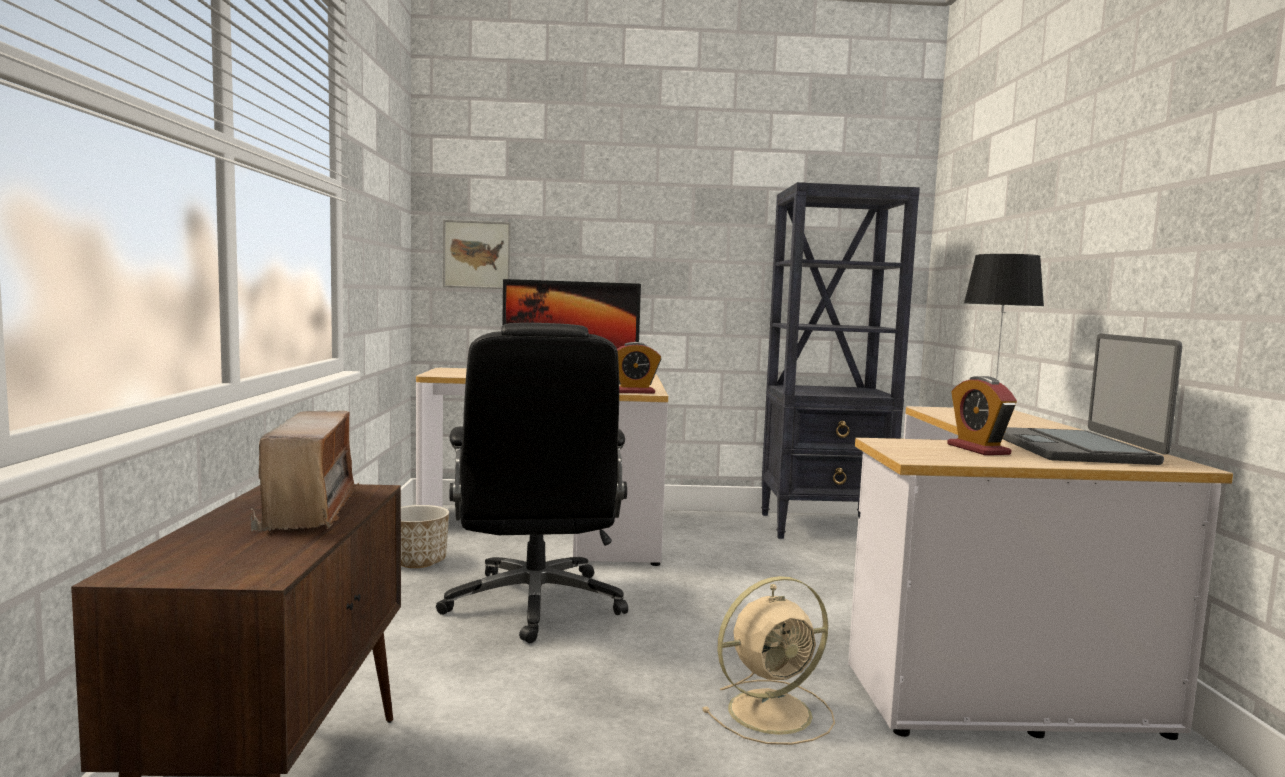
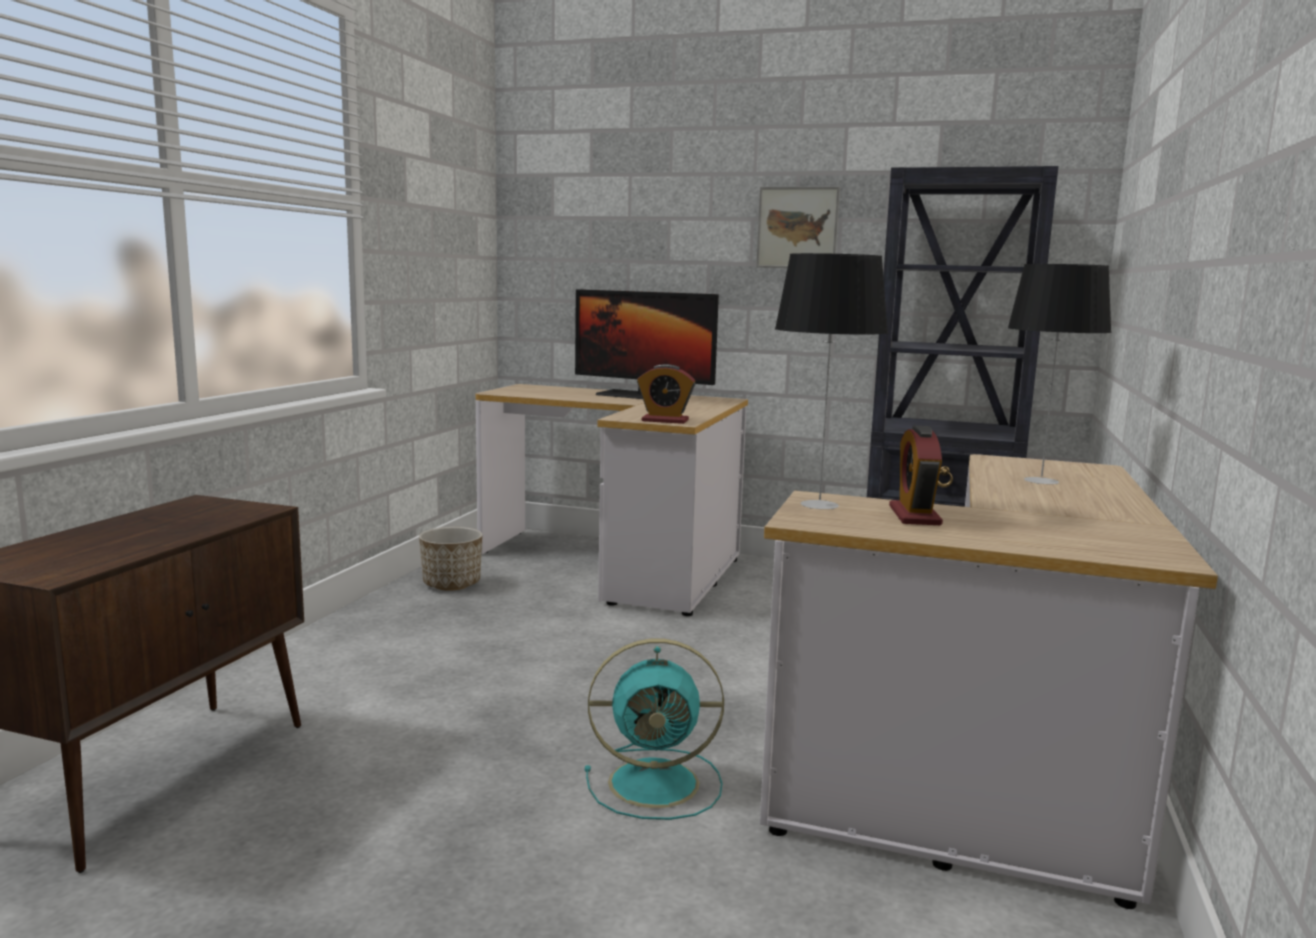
camera: 20 degrees right, 5 degrees up
radio [251,410,359,533] -> none
black office chair [436,323,628,643] -> none
picture [443,220,511,289] -> picture moved to [756,187,840,268]
beige fan [702,576,835,745] -> turquoise fan [585,638,724,820]
laptop [1003,334,1182,465] -> none
none -> table lamp [775,253,888,509]

